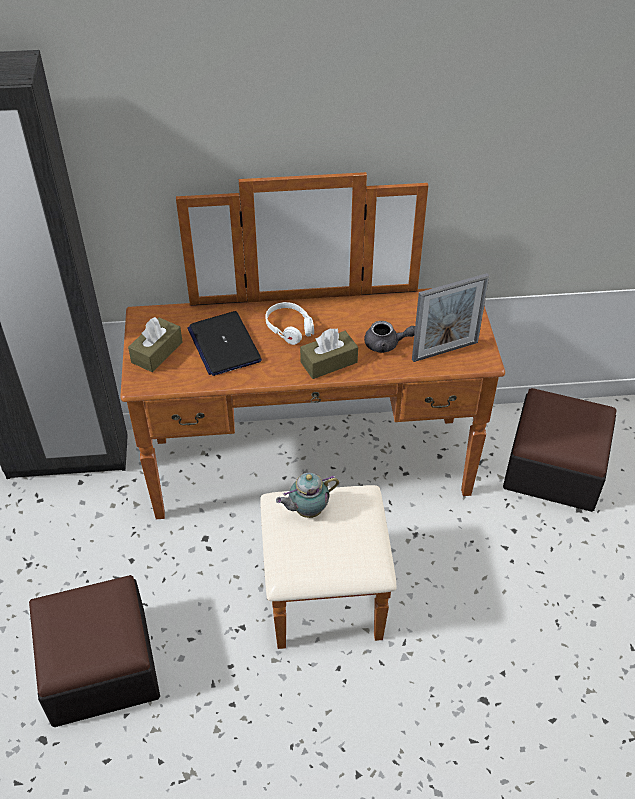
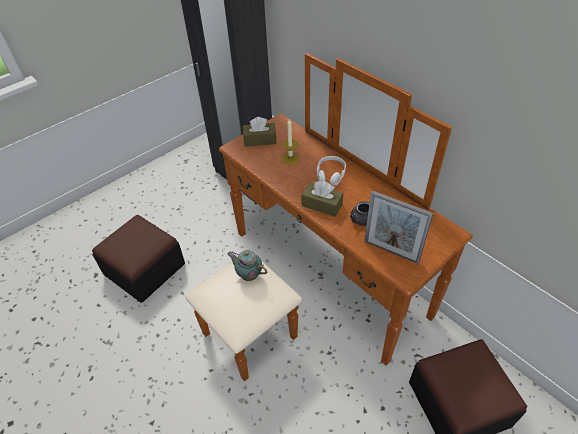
camera: 55 degrees right, 0 degrees up
laptop [187,311,262,376] -> candle [282,119,300,165]

